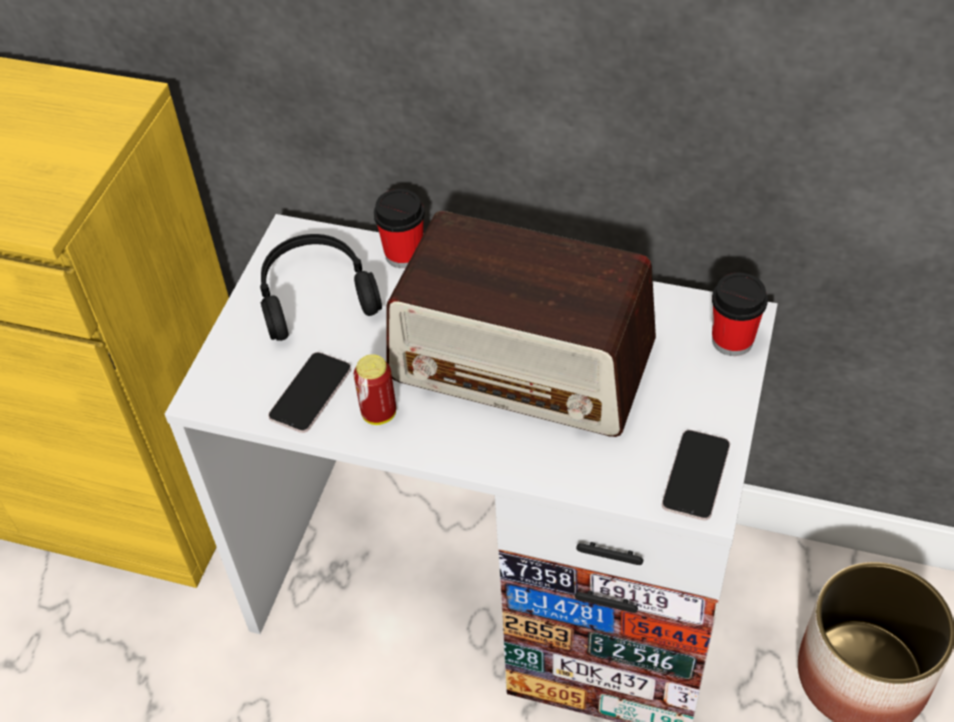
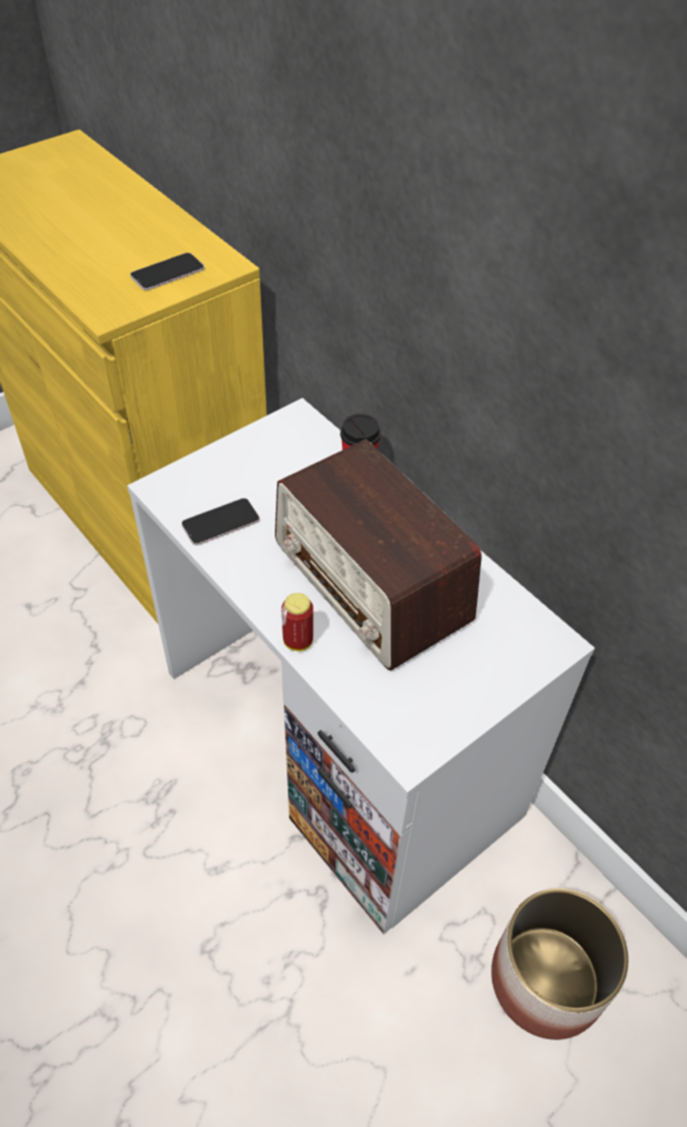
camera: 30 degrees right, 0 degrees up
black headphones [260,234,382,341] -> none
can [354,354,396,425] -> can moved to [282,593,313,651]
phone [662,430,730,520] -> phone moved to [130,253,205,291]
cup [712,273,768,356] -> none

